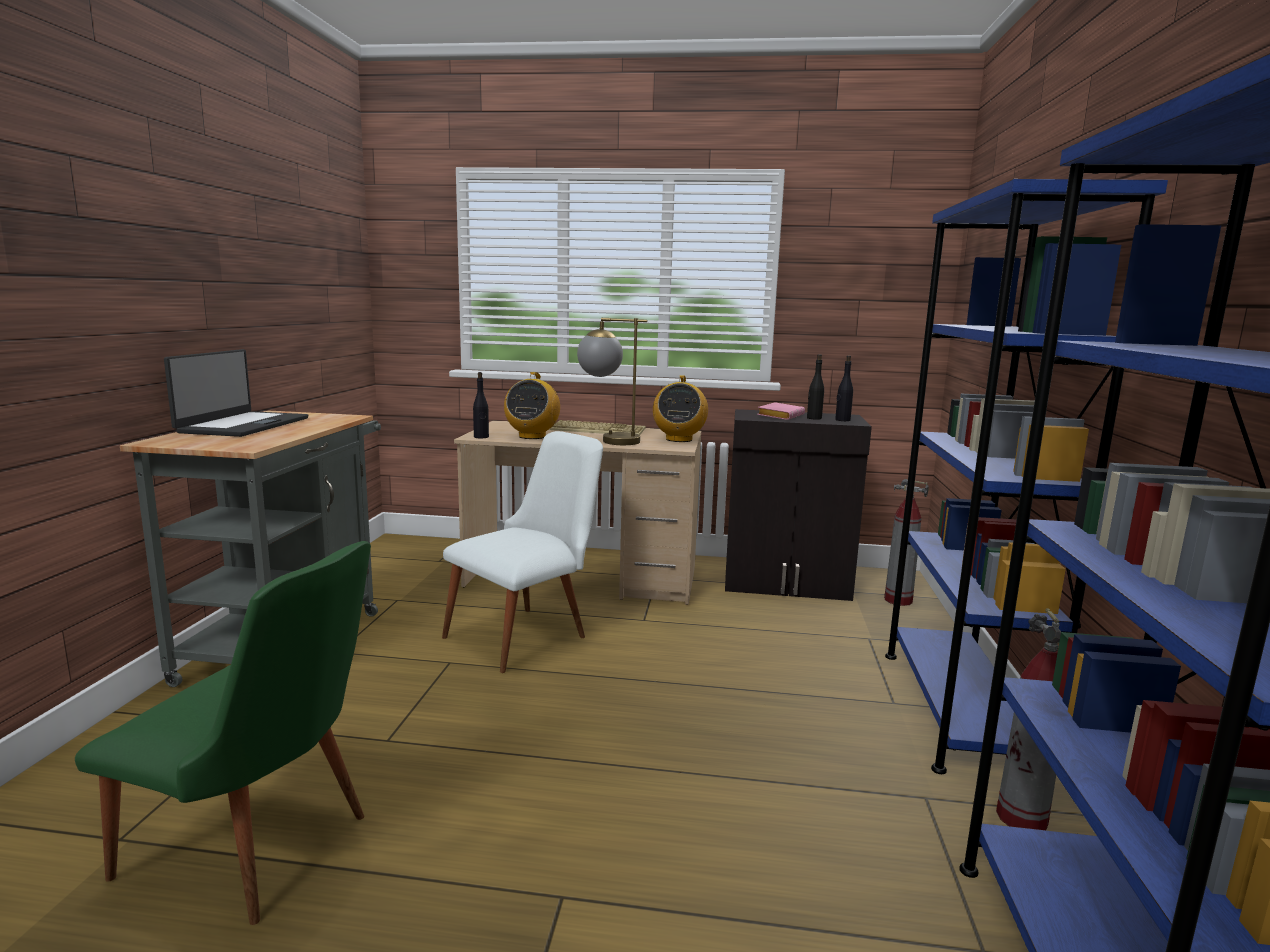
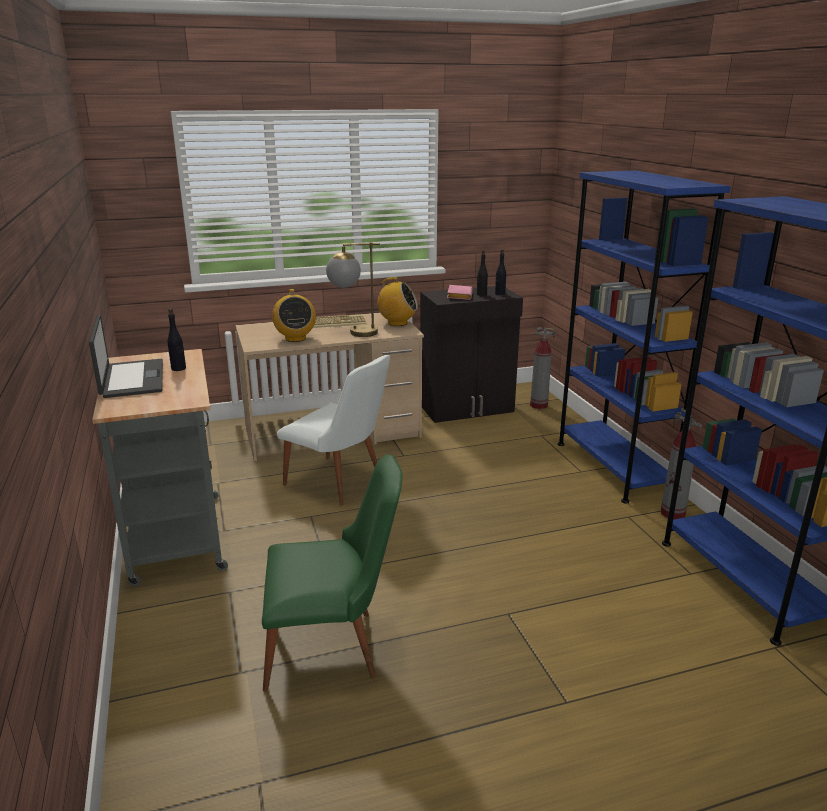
camera: 25 degrees left, 10 degrees up
white chair [442,431,603,673] -> white chair turned 105 degrees clockwise [277,355,390,506]
black bottle [473,372,489,438] -> black bottle moved to [167,309,186,371]
radio [653,375,708,442] -> radio turned 60 degrees counterclockwise [374,277,418,326]

